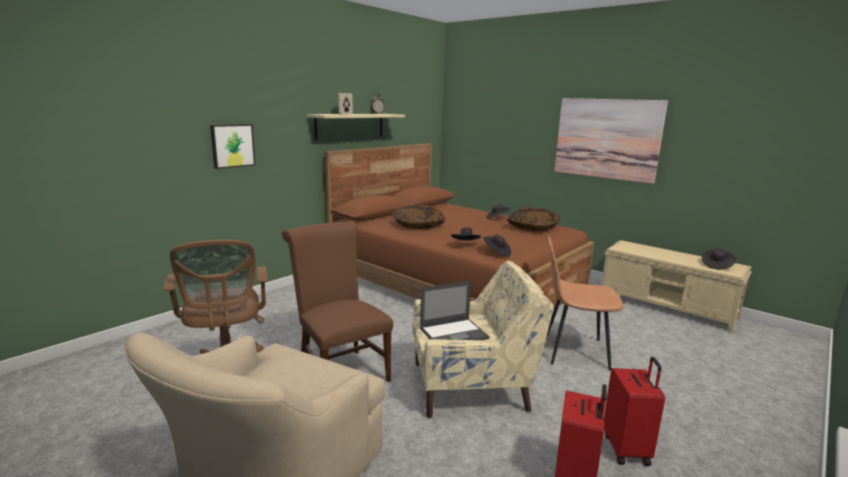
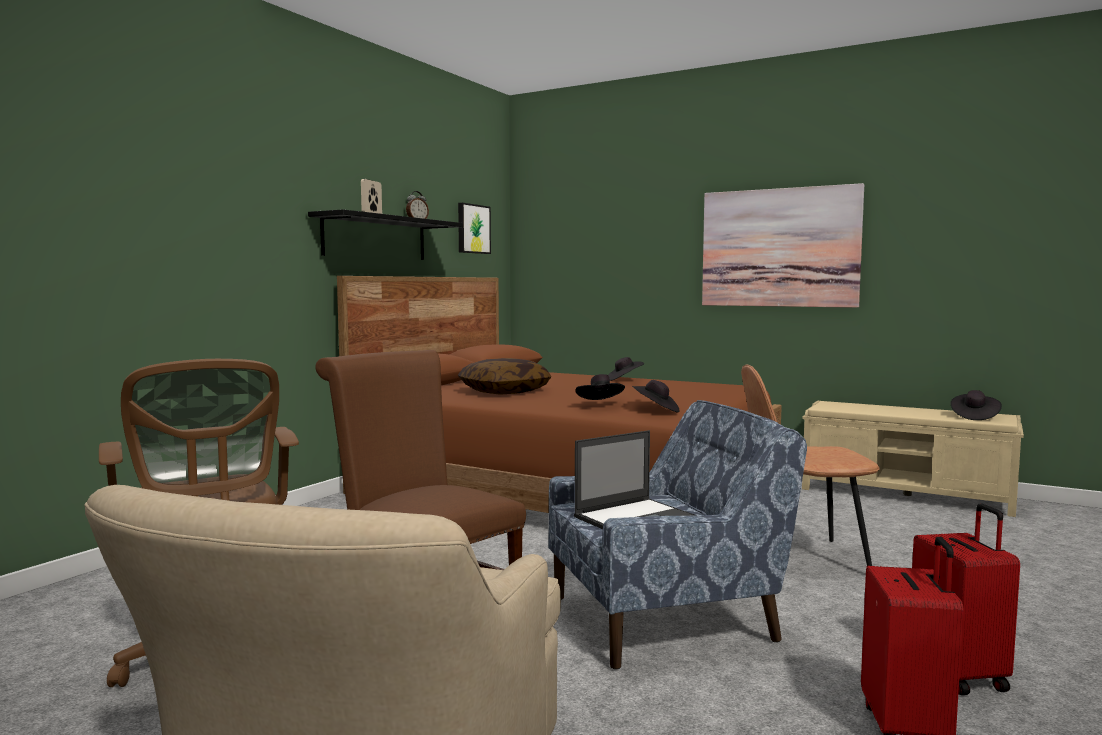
camera: 10 degrees left, 10 degrees down
picture [210,124,255,169] -> picture moved to [458,203,491,254]
beige shelf [306,114,405,140] -> black shelf [308,209,463,260]
beige armchair [412,261,554,418] -> blue armchair [549,400,807,669]
pillow [507,207,560,231] -> none

